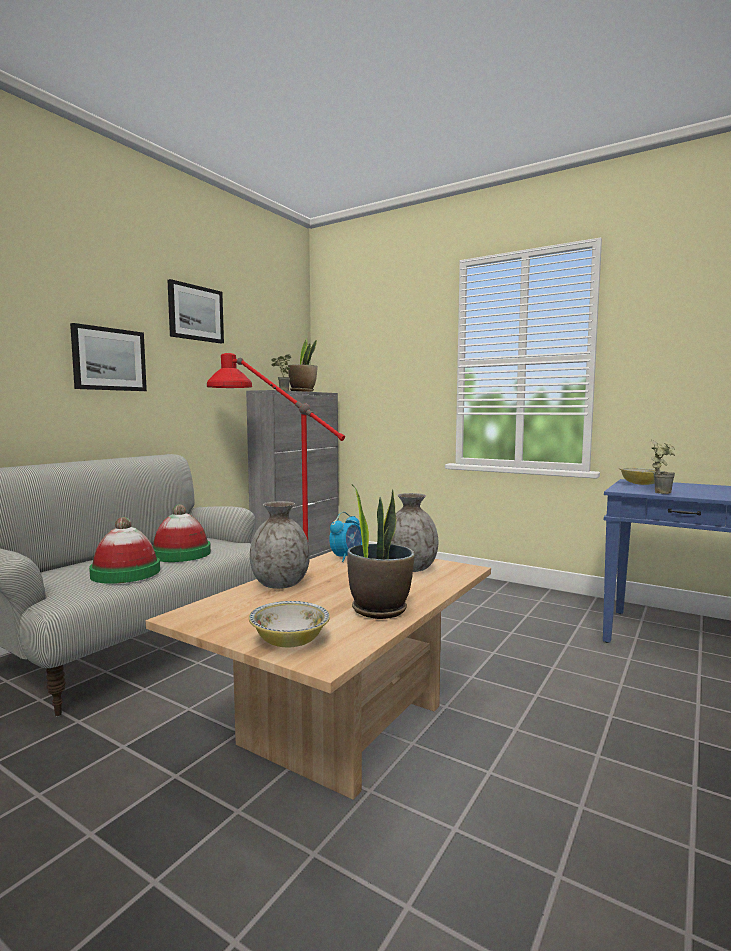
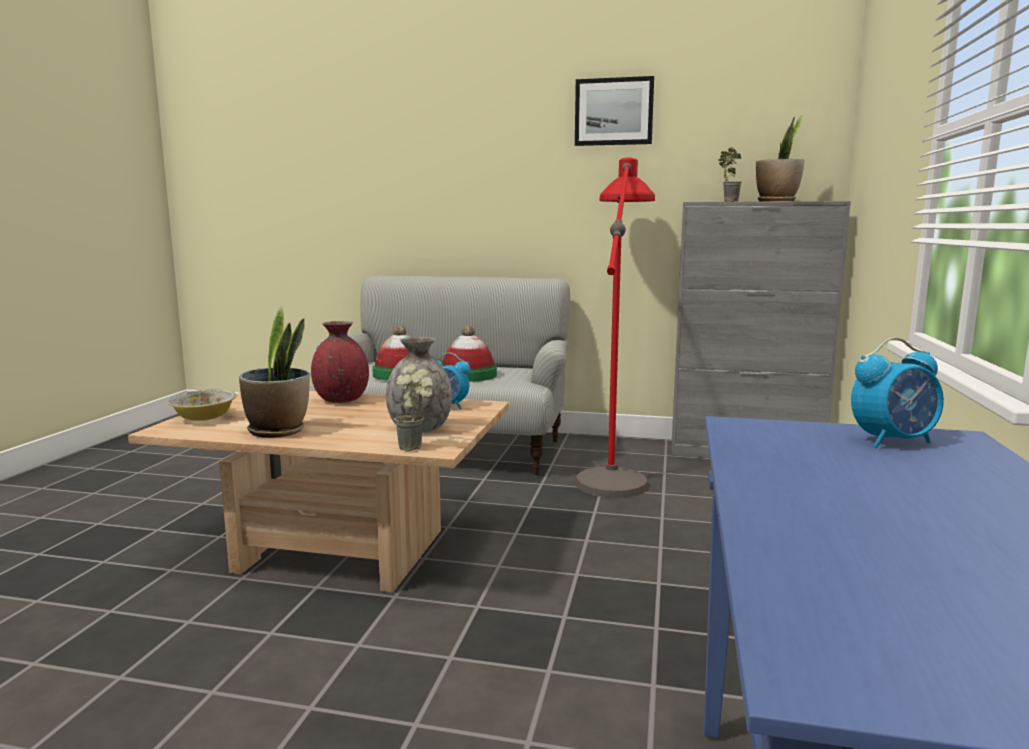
camera: 70 degrees right, 5 degrees up
picture [70,323,147,391] -> none
grey vase [250,501,310,589] -> red vase [311,321,369,403]
bowl [619,468,666,485] -> alarm clock [851,337,944,448]
potted plant [651,440,675,494] -> potted plant moved to [394,363,433,451]

